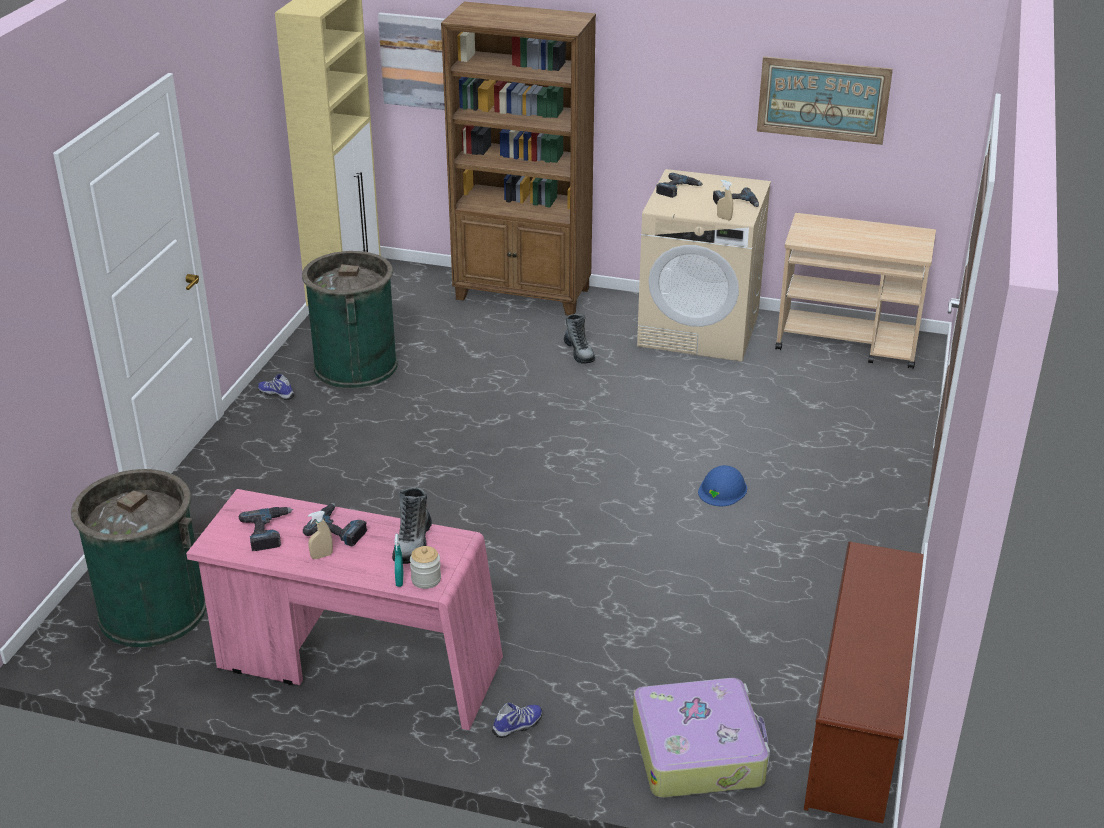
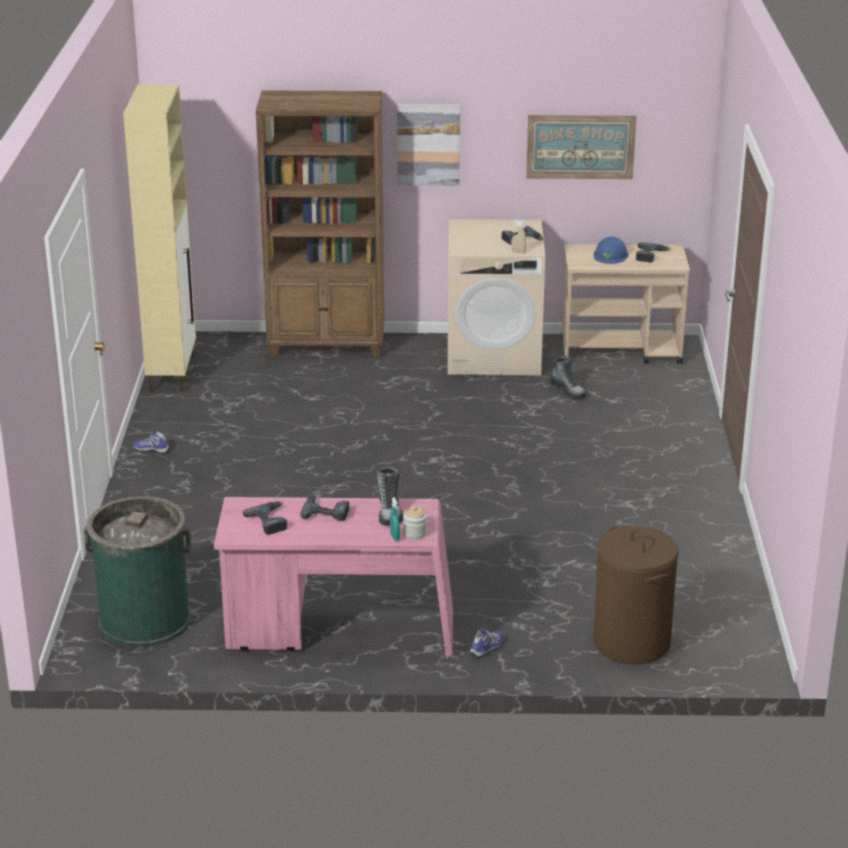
camera: 15 degrees left, 5 degrees down
green trash can [302,251,398,389] -> none
beige spray bottle [308,511,333,559] -> none
picture [378,12,445,110] -> picture moved to [397,104,460,186]
boot [564,314,595,364] -> boot moved to [549,357,586,399]
suitcase [633,678,770,798] -> brown laundry basket [593,526,679,664]
power drill [656,173,703,198] -> power drill moved to [636,242,670,262]
blue hard hat [698,465,747,506] -> blue hard hat moved to [593,237,629,264]
brown shoe rack [804,542,924,823] -> none

